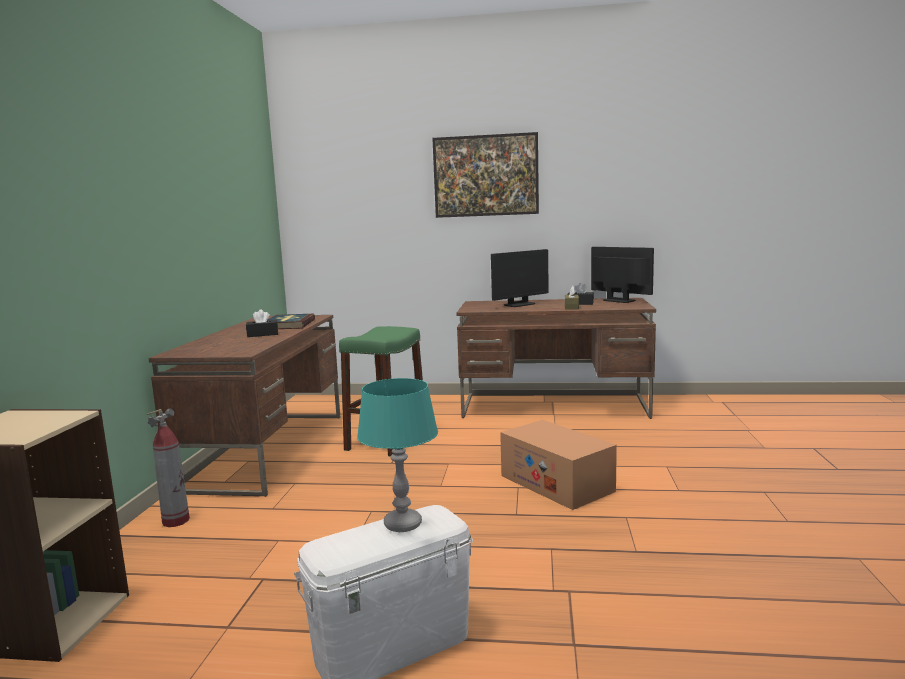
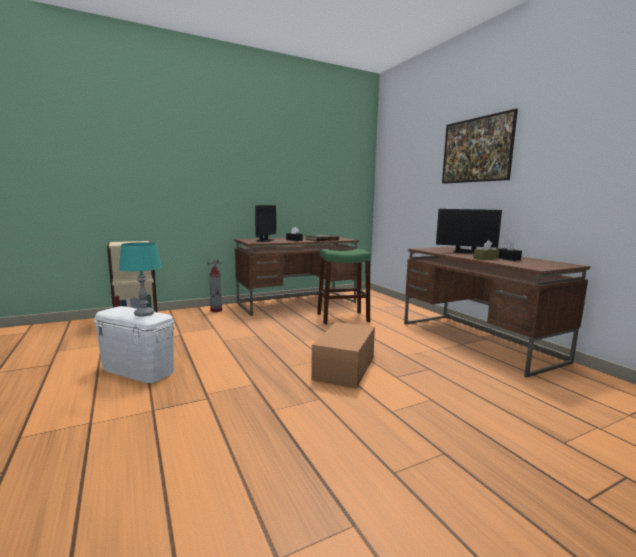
camera: 55 degrees right, 0 degrees up
monitor [591,247,654,303] -> monitor moved to [255,205,276,242]

